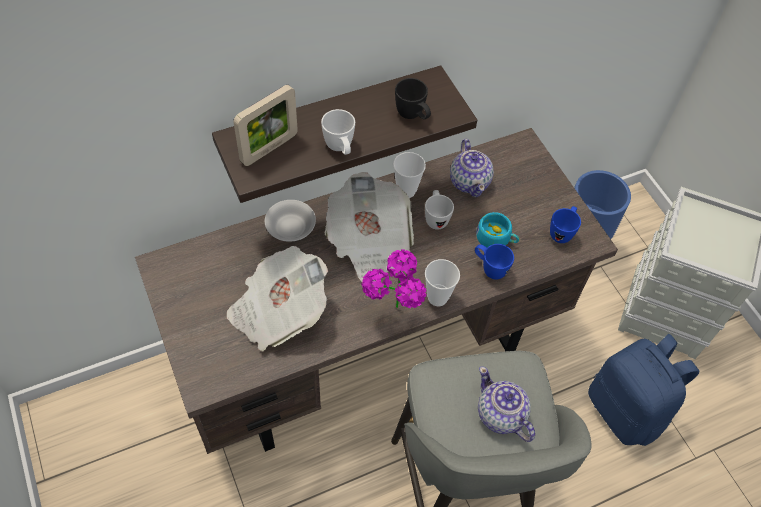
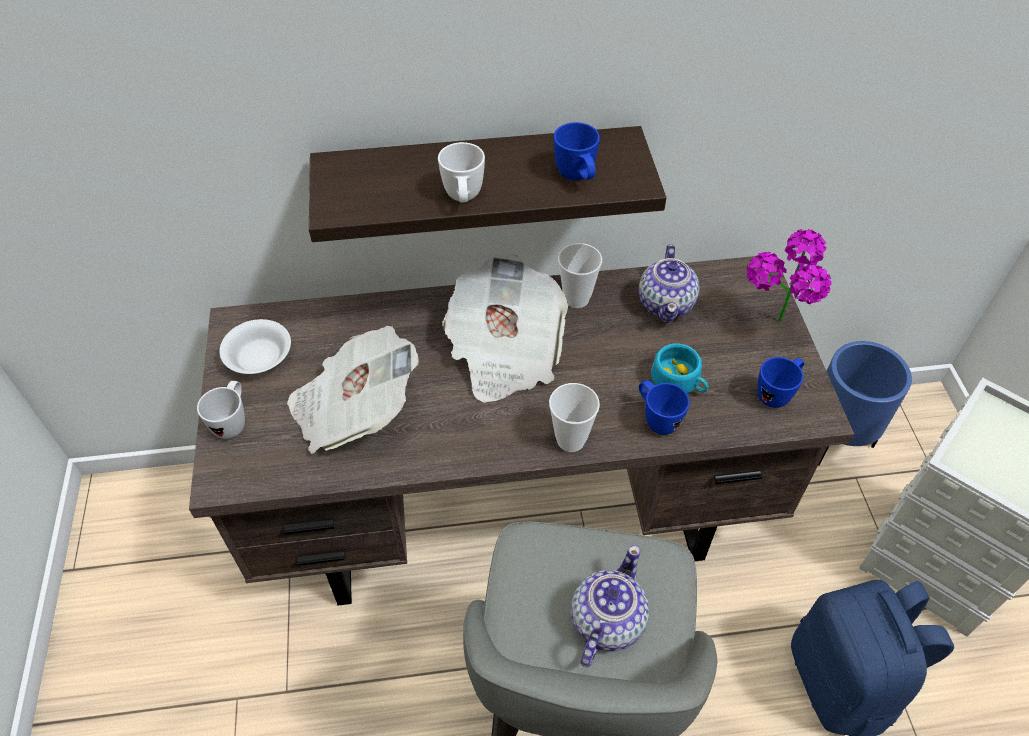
camera: 20 degrees right, 5 degrees down
picture frame [233,85,298,166] -> none
white bowl [265,200,316,242] -> white bowl moved to [219,319,291,374]
potted plant [361,249,426,308] -> potted plant moved to [746,229,832,322]
black mug [395,78,431,119] -> blue mug [554,122,600,180]
white mug [425,190,454,230] -> white mug moved to [197,381,245,439]
teapot [478,366,535,442] -> teapot turned 45 degrees clockwise [571,545,649,667]

